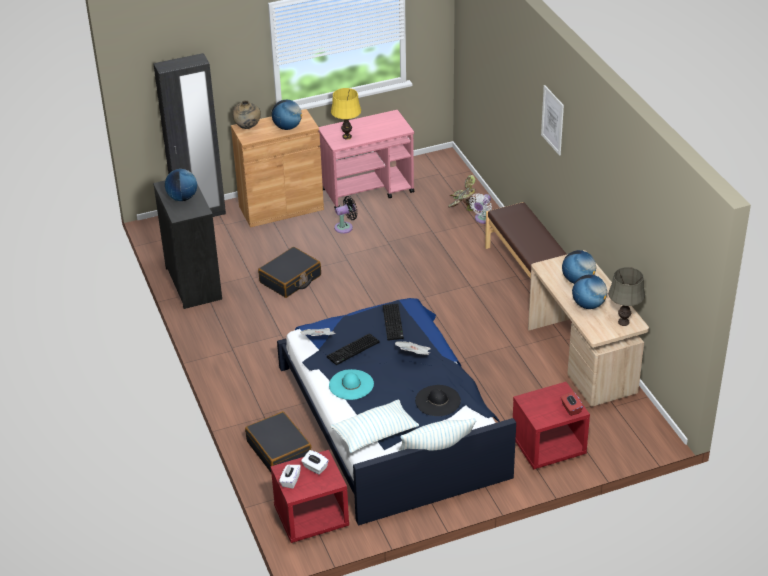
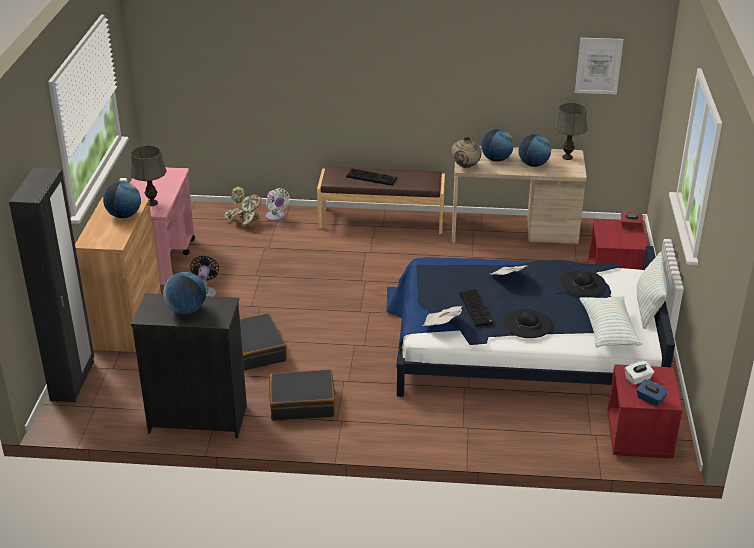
camera: 65 degrees left, 5 degrees down
beige vase [232,100,261,129] -> beige vase moved to [451,136,481,168]
black suitcase [245,411,311,472] -> black suitcase moved to [269,369,335,421]
white tissue box [279,465,301,489] -> blue tissue box [636,380,668,407]
turquoise hat [329,369,374,400] -> black hat [504,309,553,338]
yellow table lamp [331,88,361,140] -> grey table lamp [130,145,166,206]
keyboard [383,304,404,341] -> keyboard moved to [346,168,397,186]
picture [541,85,564,156] -> picture moved to [575,38,624,94]

